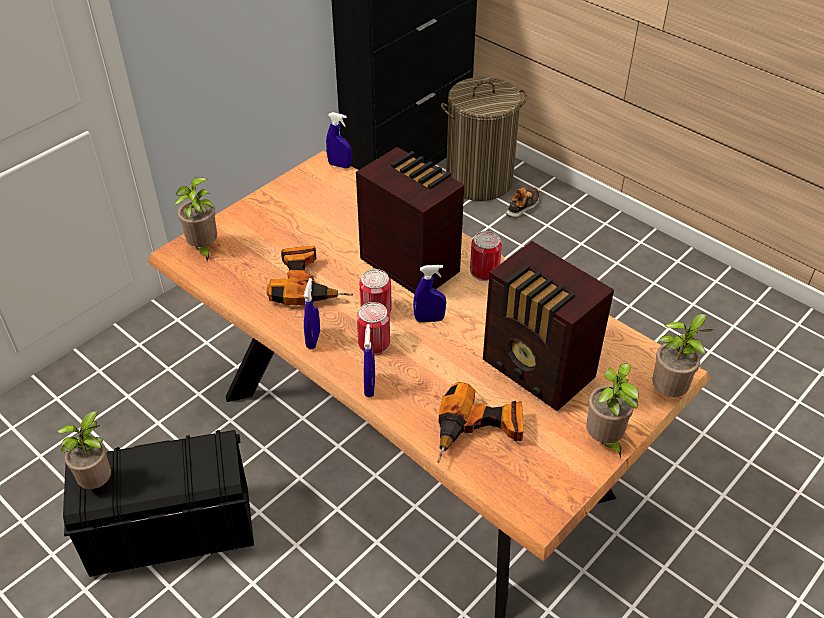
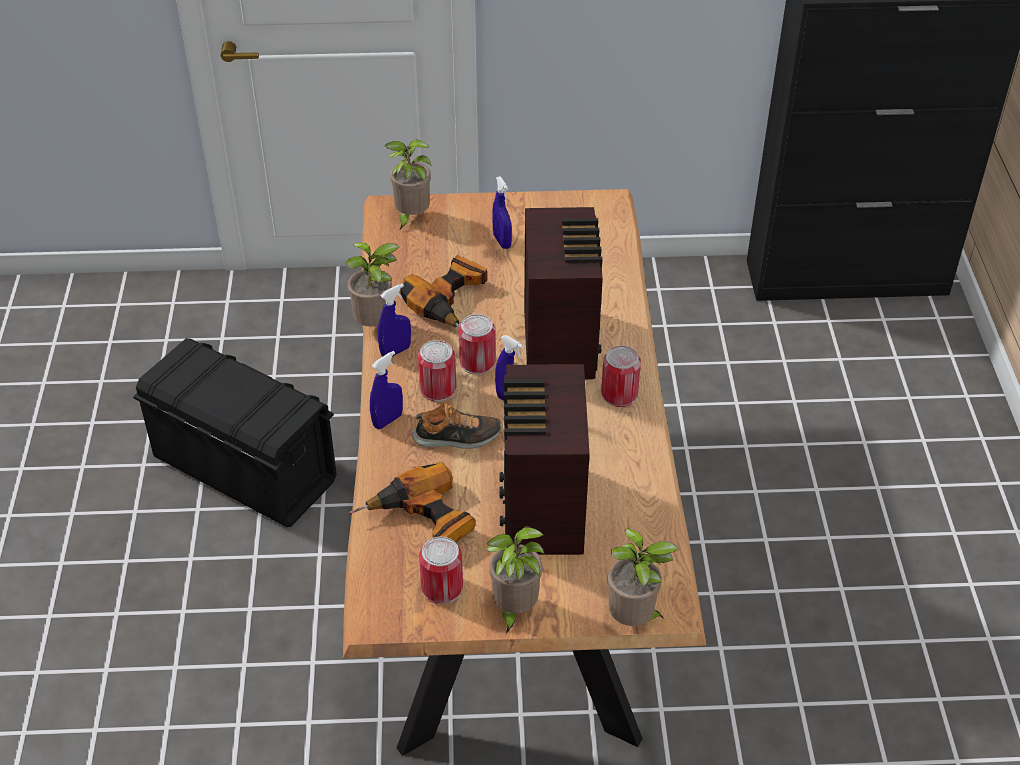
camera: 45 degrees right, 0 degrees up
potted plant [57,411,111,489] -> potted plant moved to [346,243,400,327]
blue spray bottle [326,112,352,168] -> blue spray bottle moved to [492,176,512,249]
laundry basket [441,77,527,201] -> none
shoe [506,187,539,218] -> shoe moved to [412,403,503,449]
none -> can [419,537,463,604]

